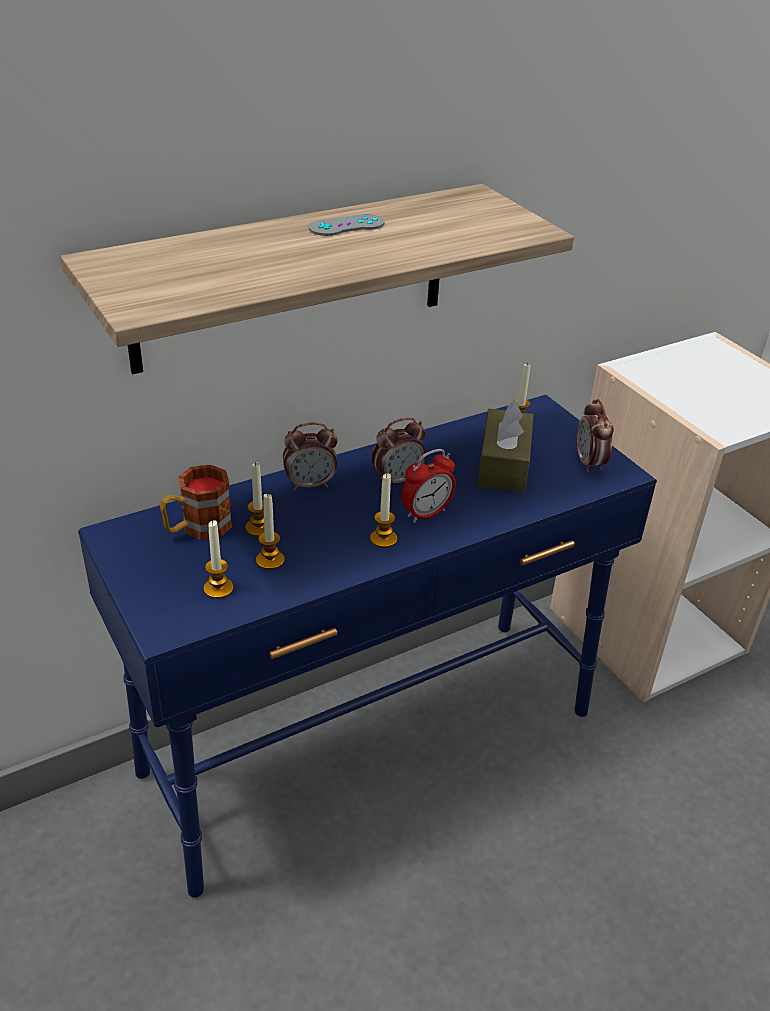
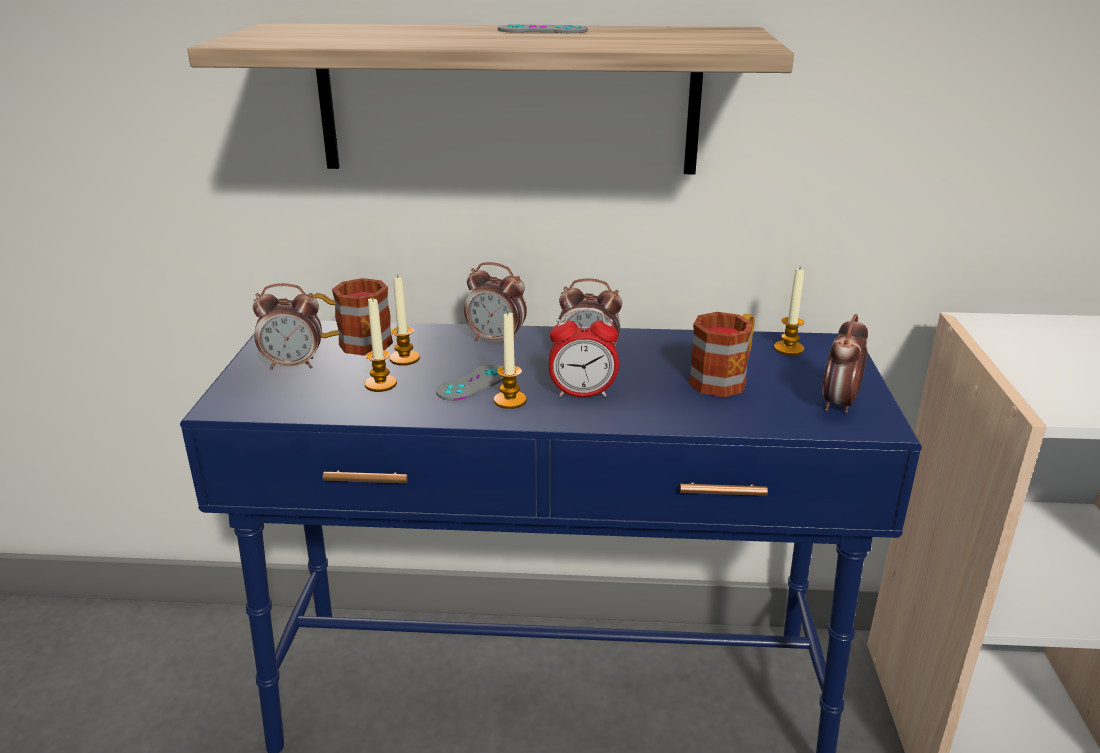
camera: 35 degrees right, 10 degrees down
candle [204,520,233,599] -> none
brown tissue box [477,399,533,493] -> mug [688,312,755,397]
none -> alarm clock [253,283,322,370]
none -> grey game controller [436,365,503,401]

